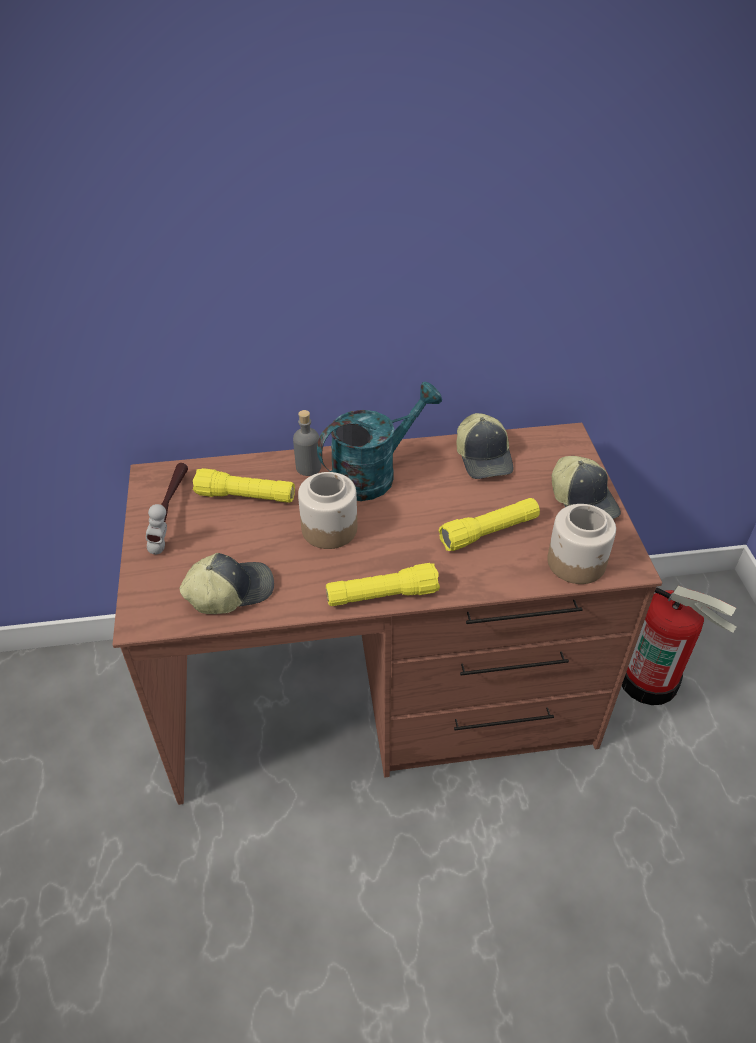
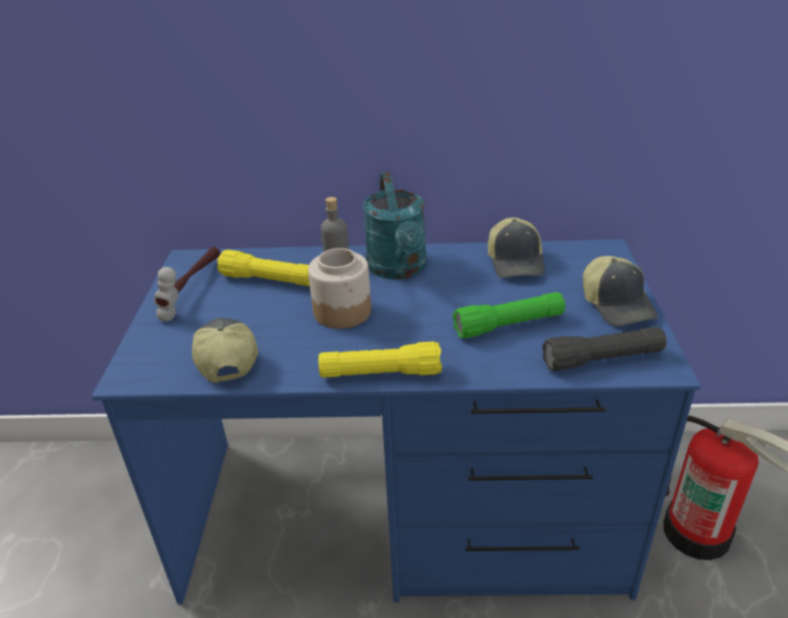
camera: 10 degrees right, 10 degrees down
brown desk [112,423,662,805] -> blue desk [91,239,701,604]
cap [179,553,274,614] -> cap turned 90 degrees counterclockwise [192,318,258,383]
turquoise watering can [317,382,442,501] -> turquoise watering can turned 105 degrees clockwise [363,172,427,280]
yellow flashlight [438,498,540,551] -> green flashlight [452,292,565,338]
jar [547,504,616,584] -> black flashlight [542,327,667,371]

